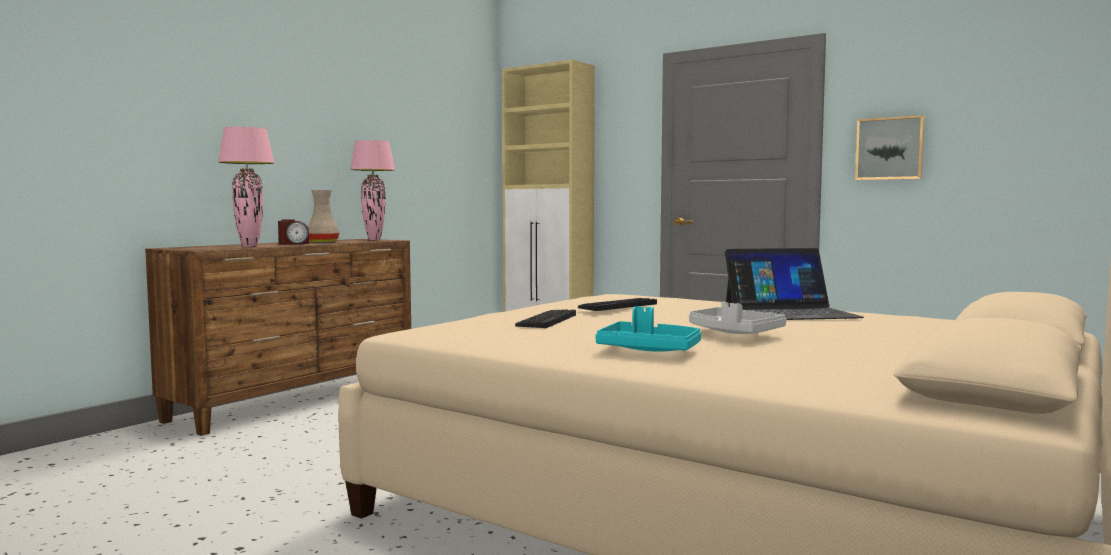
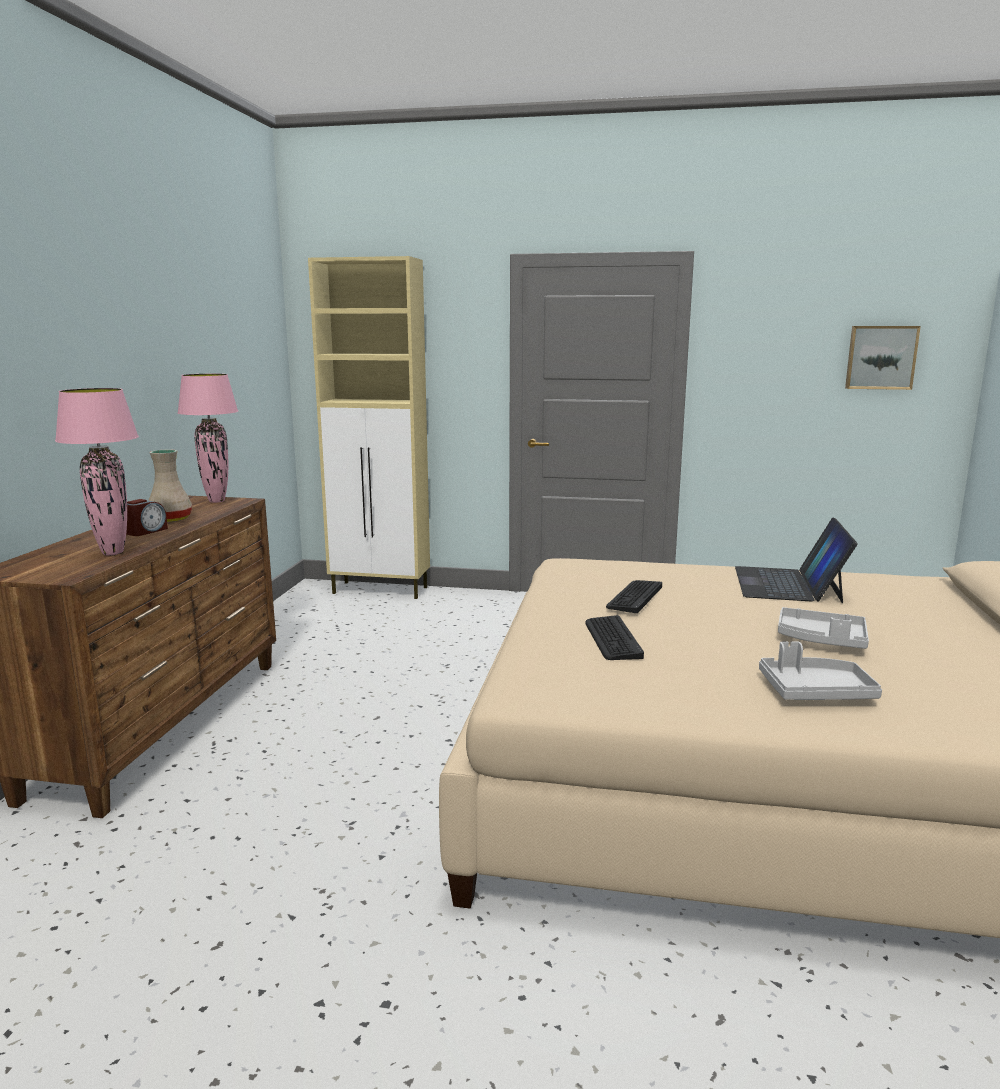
camera: 25 degrees left, 10 degrees up
turquoise tray [595,306,701,352] -> grey tray [759,641,882,700]
laptop [725,248,864,320] -> laptop turned 135 degrees clockwise [735,518,858,603]
picture [855,115,925,180] -> picture moved to [845,326,921,390]

